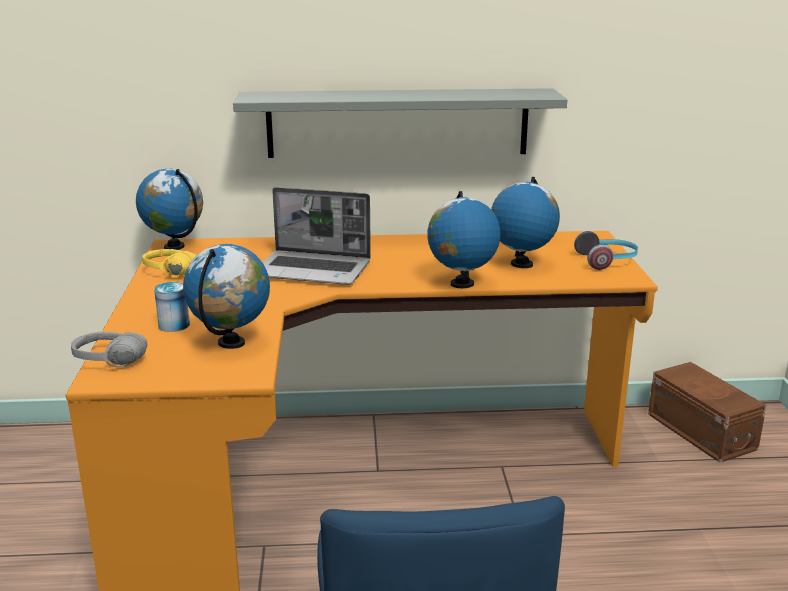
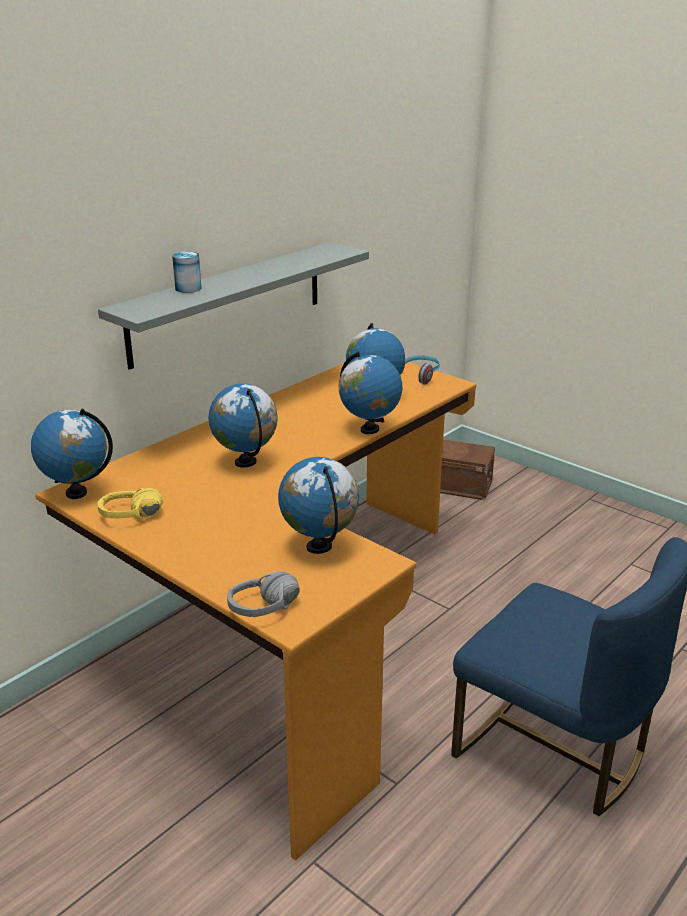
camera: 45 degrees left, 5 degrees up
can [154,282,190,332] -> can moved to [172,251,201,293]
laptop [262,187,371,285] -> globe [209,384,278,468]

